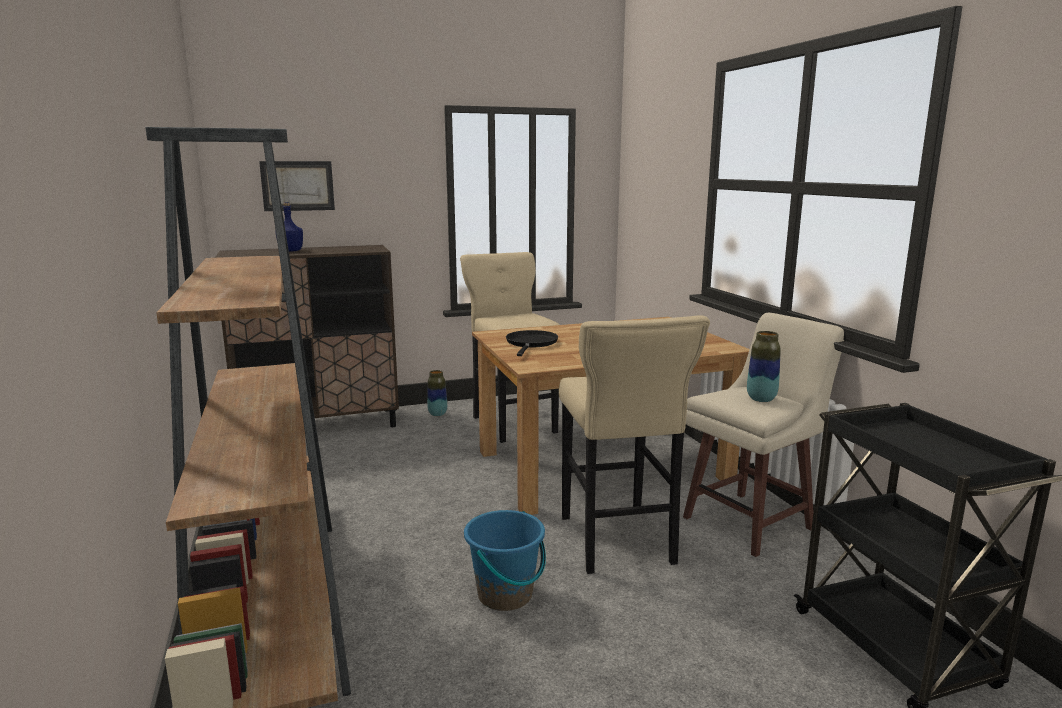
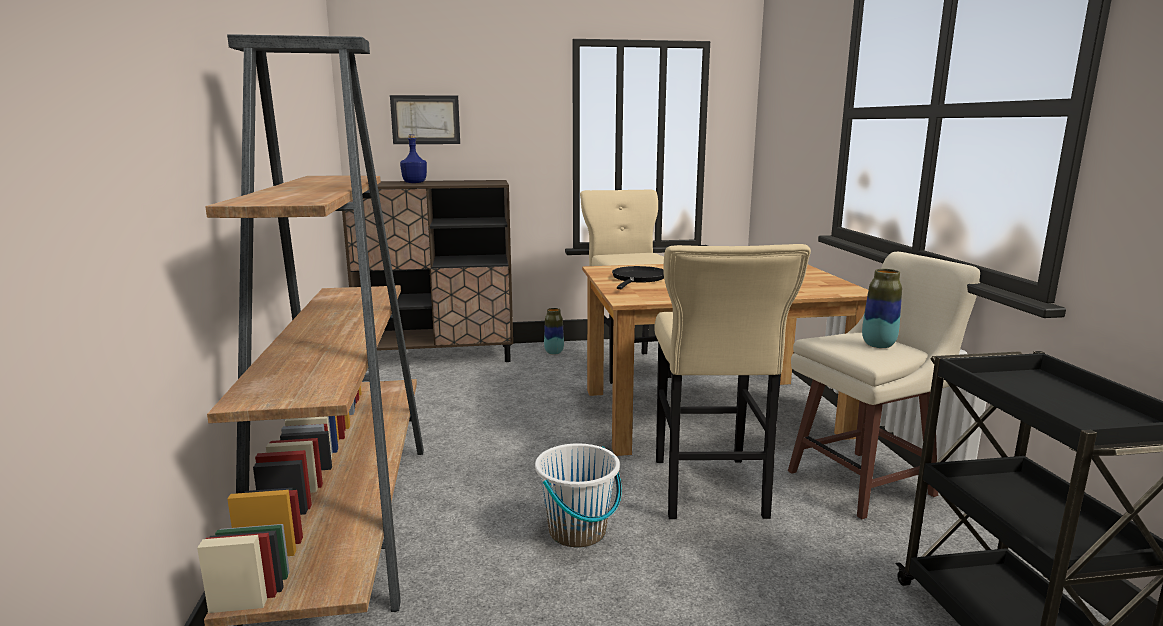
camera: 10 degrees right, 0 degrees up
blue bucket [464,510,546,611] -> white bucket [535,444,622,547]

